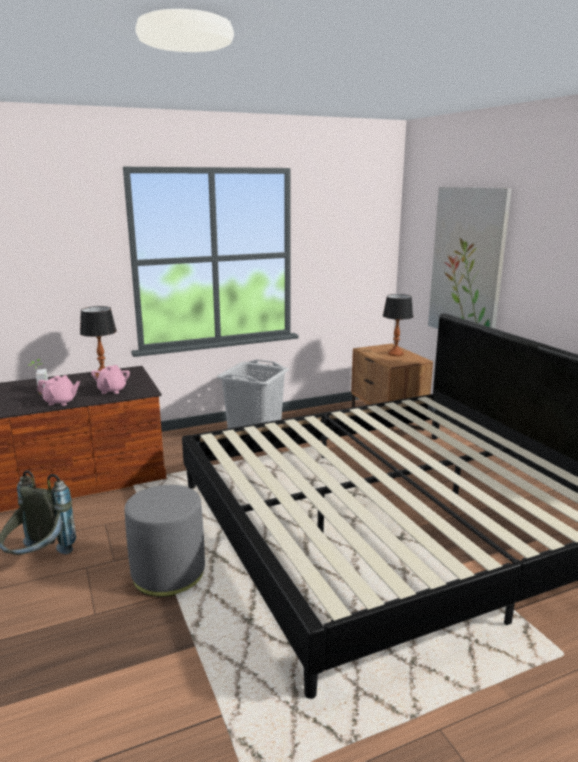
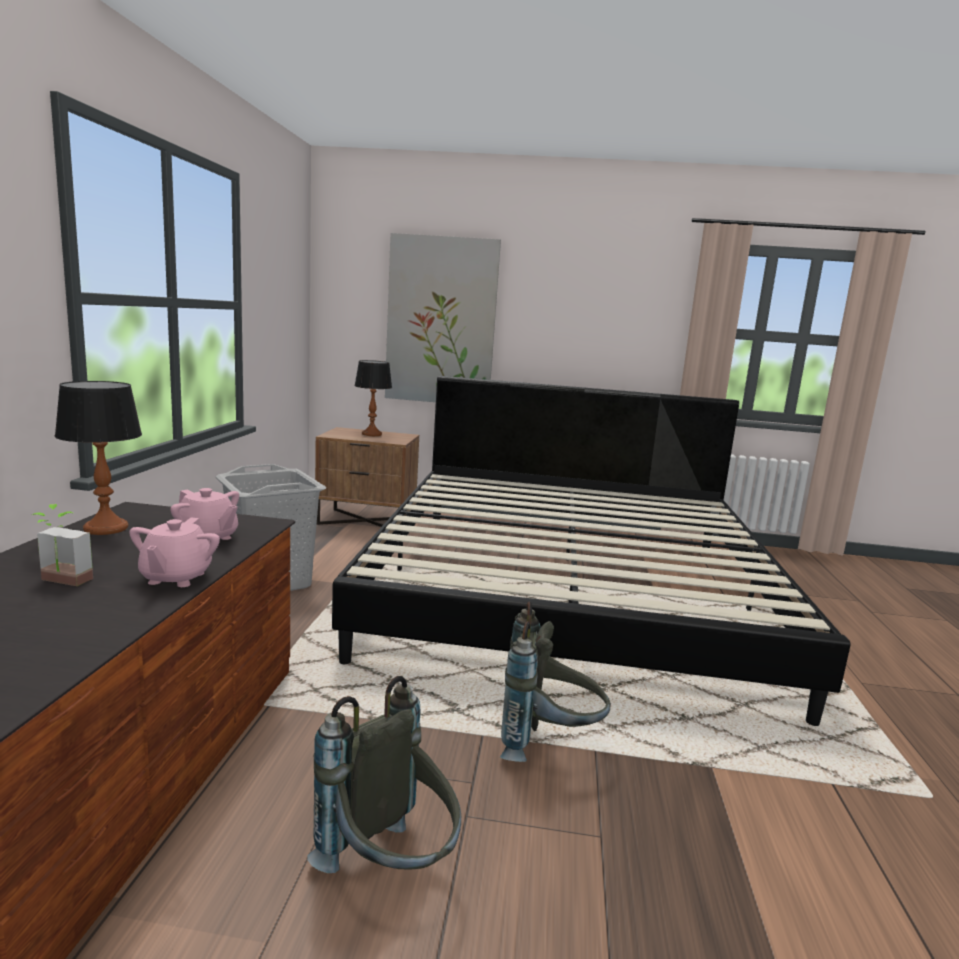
camera: 60 degrees left, 5 degrees down
pink teapot [37,375,80,406] -> pink teapot turned 150 degrees clockwise [129,518,220,587]
grey ottoman [125,485,205,597] -> grey backpack [500,602,611,762]

